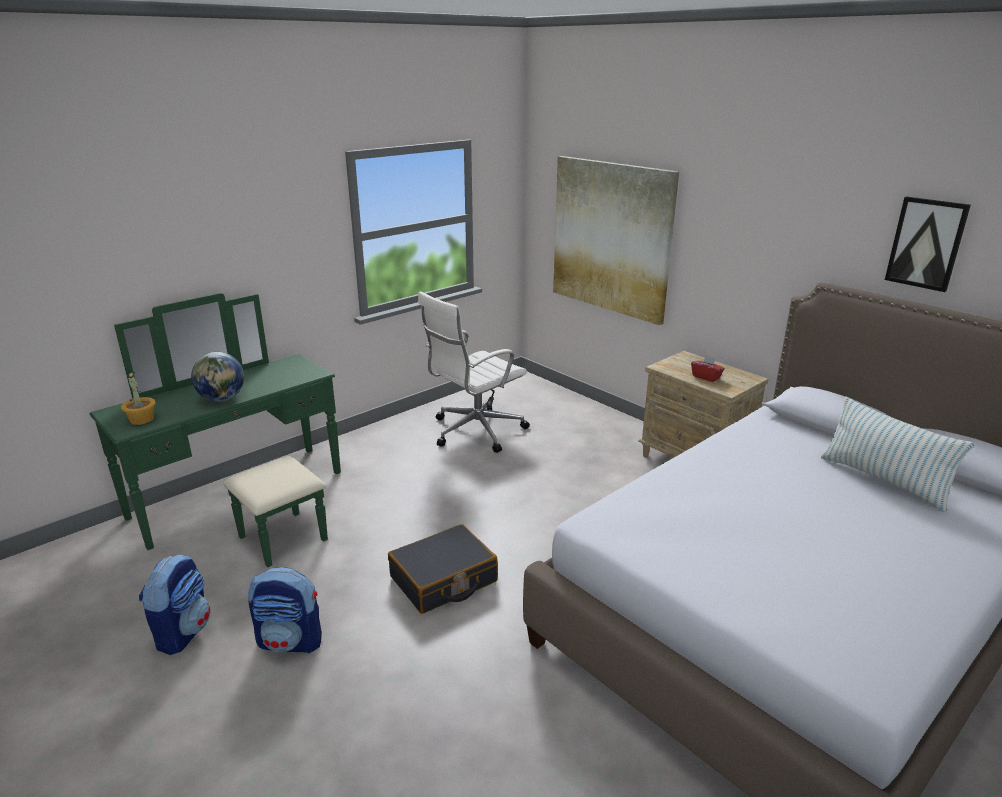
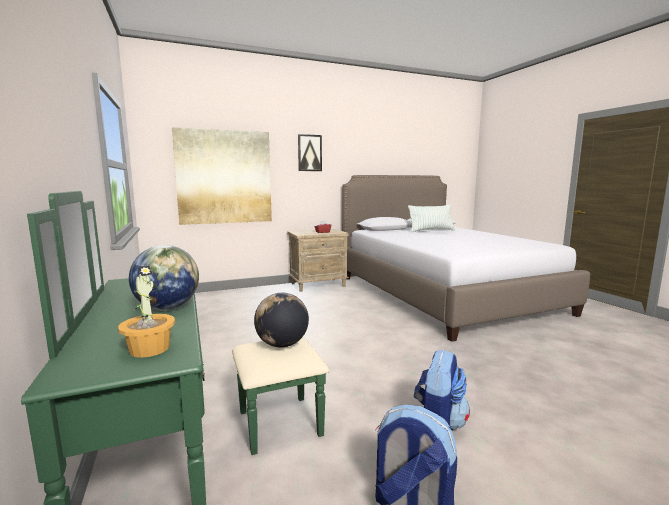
camera: 70 degrees left, 15 degrees down
black suitcase [388,524,498,614] -> none
white office chair [418,291,530,453] -> none
picture [885,196,971,292] -> picture moved to [298,134,322,171]
none -> globe [254,293,309,348]

